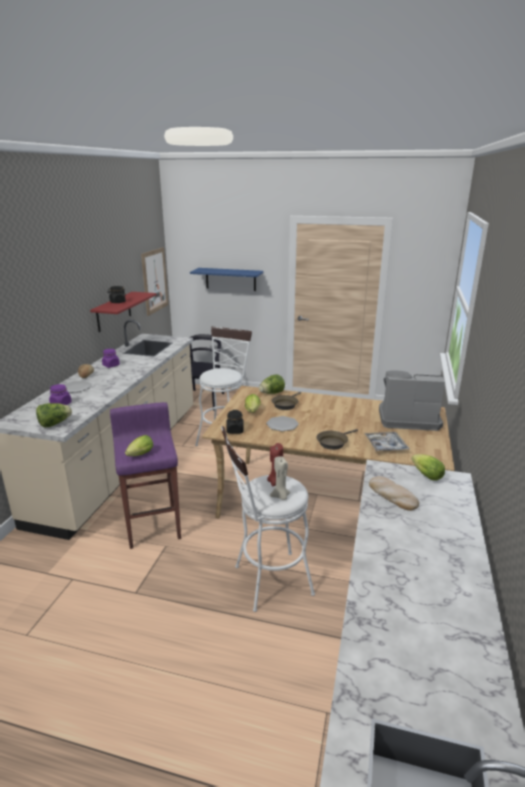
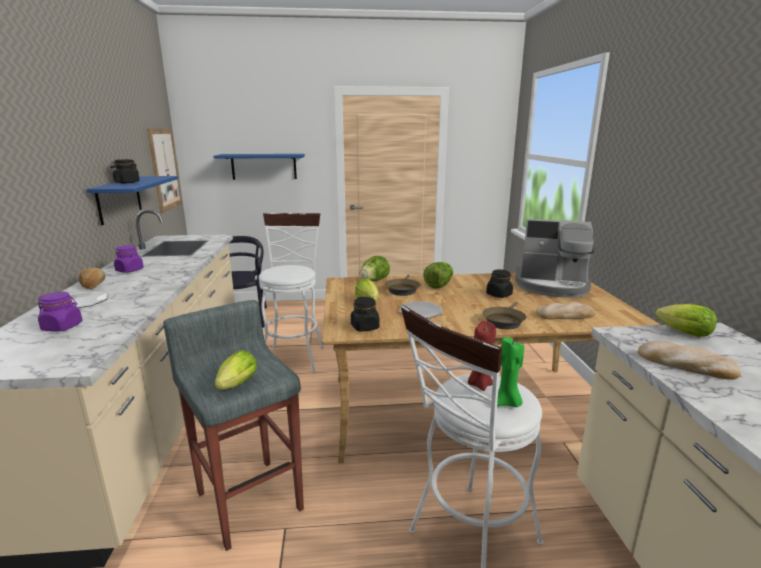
camera: 20 degrees left, 5 degrees down
lettuce [36,403,72,427] -> lettuce moved to [423,262,453,289]
red shelf [90,292,156,332] -> blue shelf [86,176,178,225]
purple stool [110,402,181,549] -> grey stool [163,300,304,551]
beige candle [270,456,291,500] -> green candle [497,337,524,407]
tray [364,432,410,451] -> bread [536,302,595,320]
coffee machine [379,370,445,431] -> coffee machine turned 150 degrees counterclockwise [515,219,594,298]
none -> black jar [486,270,513,298]

